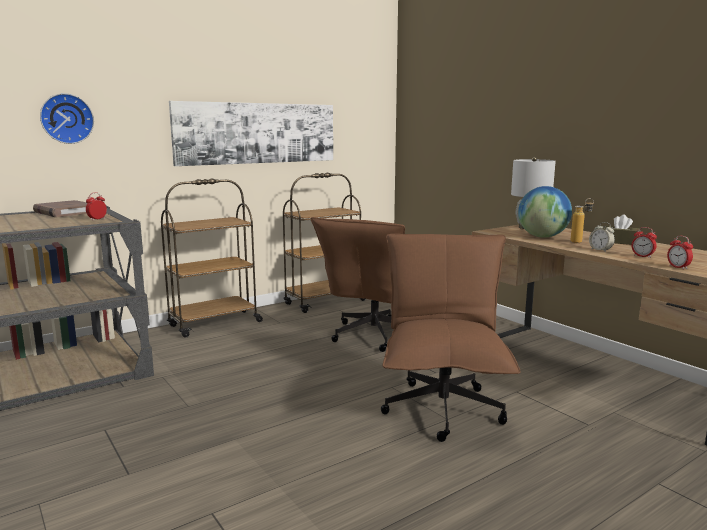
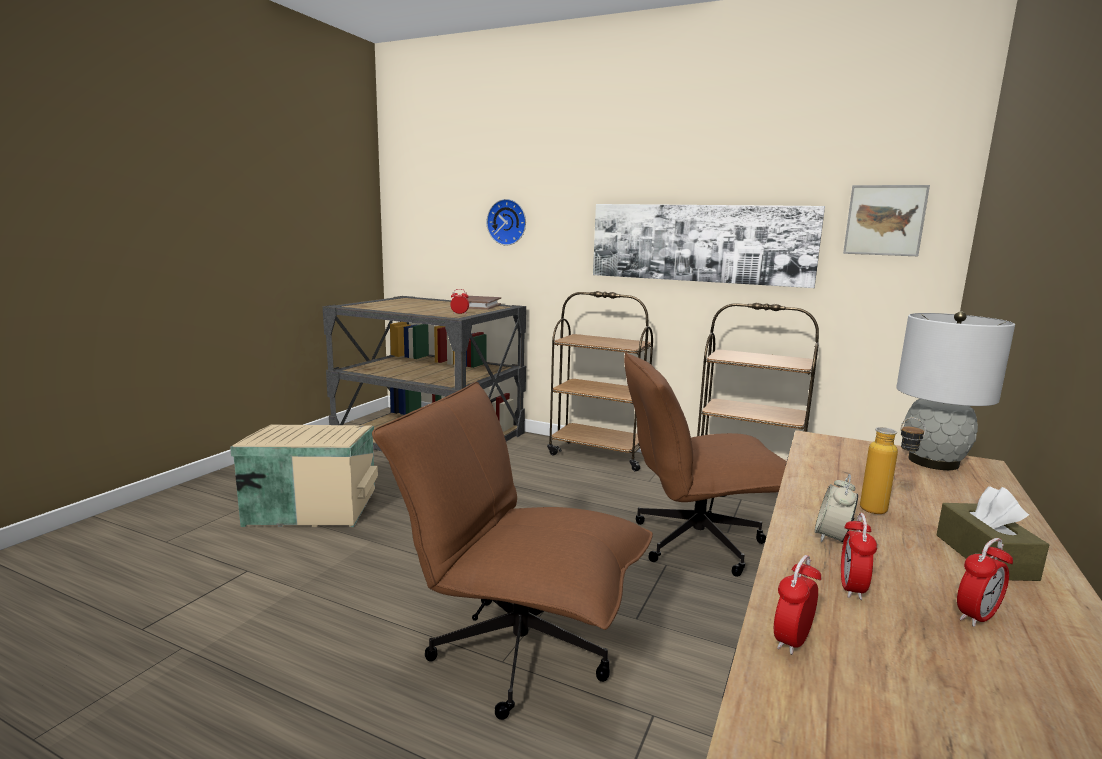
camera: 60 degrees right, 0 degrees up
brown office chair [381,234,521,442] -> brown office chair turned 135 degrees counterclockwise [372,382,653,720]
globe [518,186,572,238] -> none
none -> beige storage box [230,425,378,527]
none -> picture [843,185,930,256]
none -> alarm clock [957,538,1013,627]

